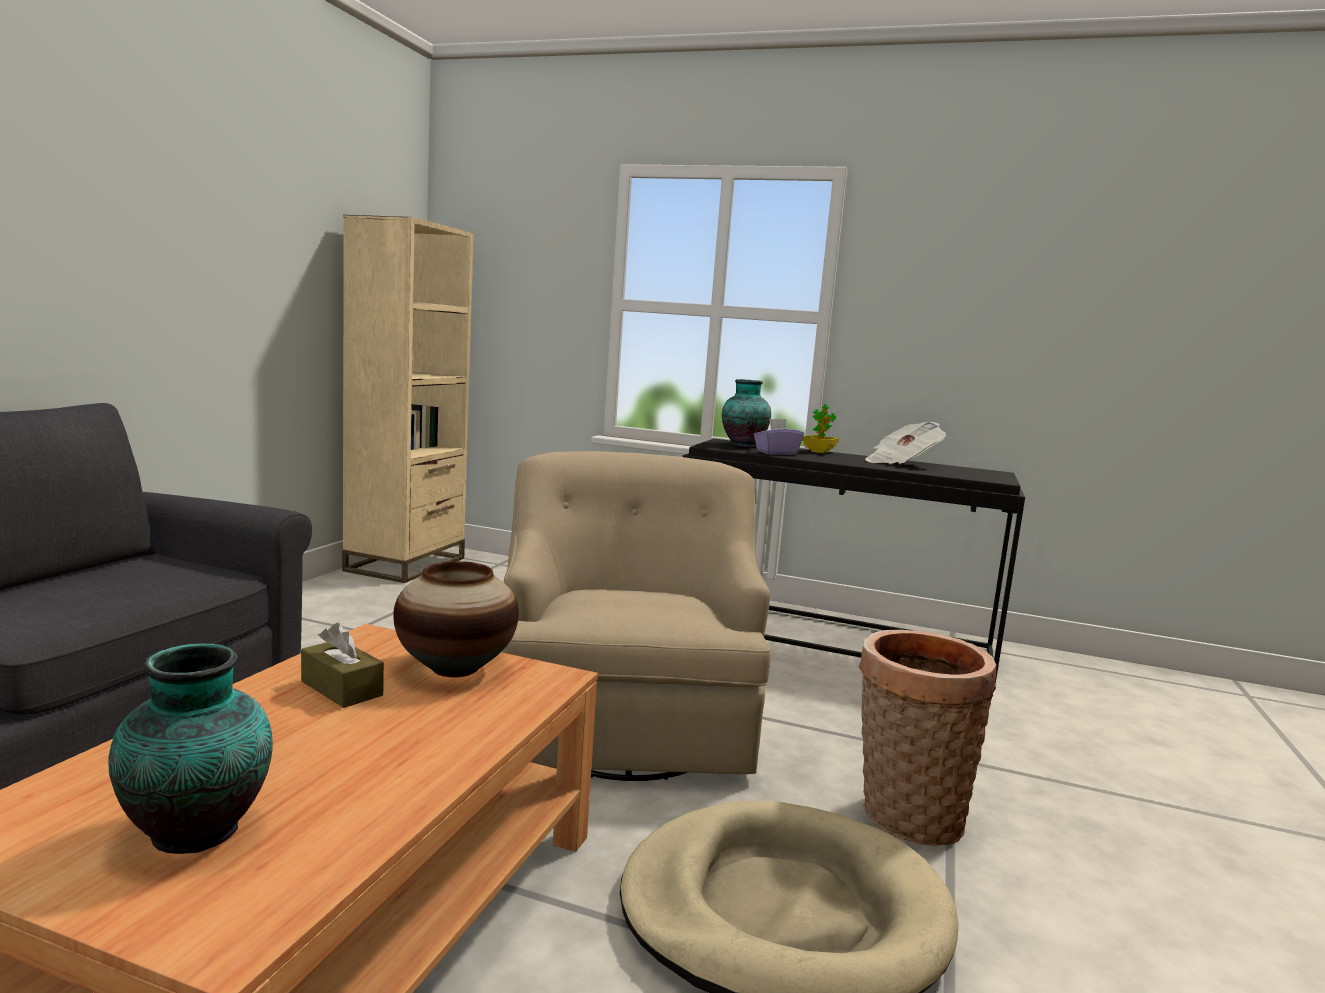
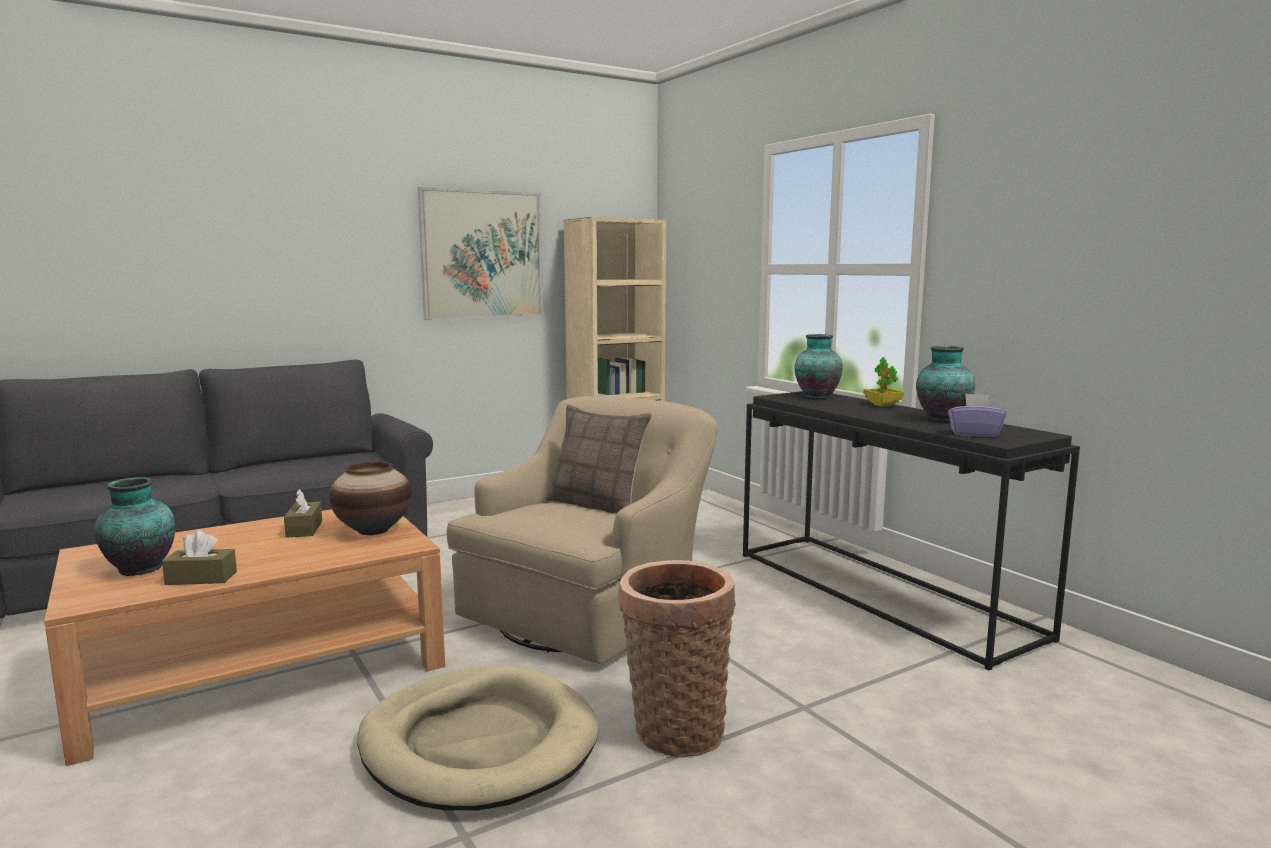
camera: 40 degrees right, 0 degrees up
purple tissue box [754,418,804,455] -> purple tissue box moved to [948,393,1007,437]
newspaper [865,422,946,464] -> vase [916,346,975,422]
none -> brown tissue box [162,531,237,585]
none -> picture [417,187,543,320]
none -> pillow [547,404,652,513]

